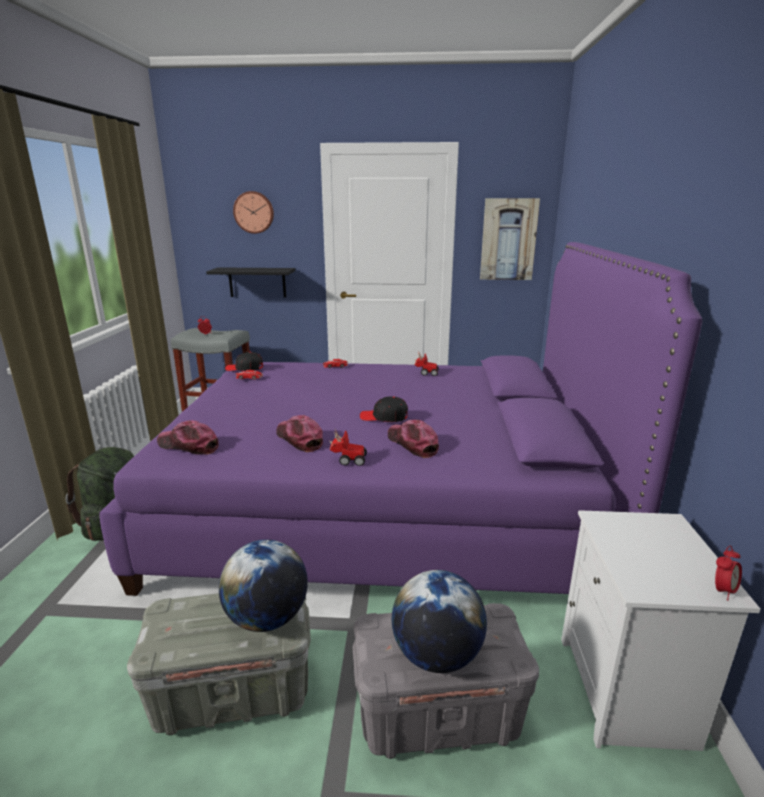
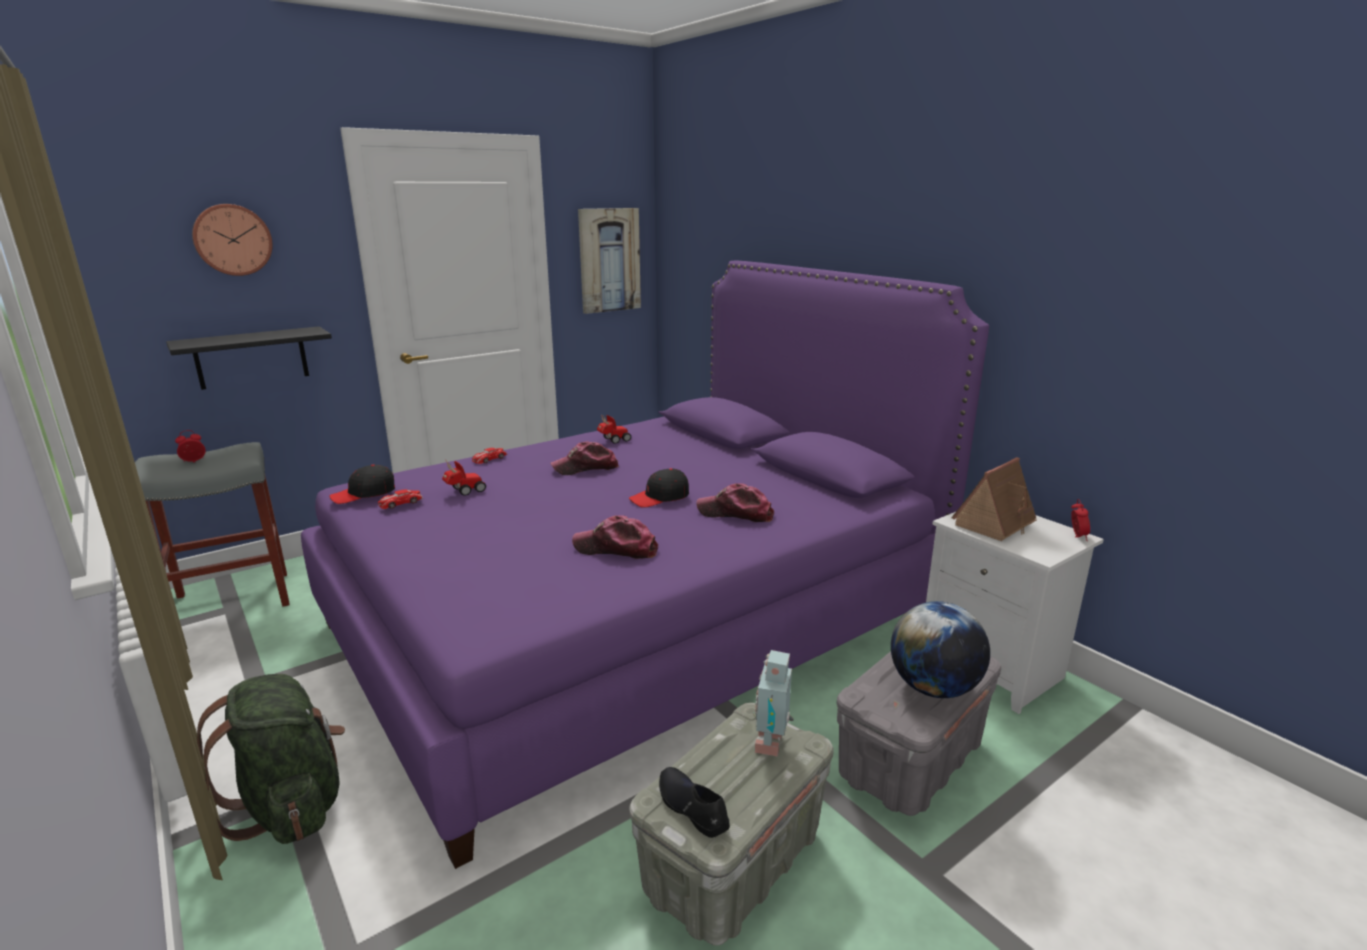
camera: 40 degrees left, 0 degrees up
cap [157,420,219,454] -> cap moved to [550,442,619,475]
globe [219,539,308,632] -> toy robot [753,650,794,756]
toy car [330,429,367,466] -> toy car moved to [442,461,486,496]
none -> black shoe [659,767,730,838]
none -> toy house [952,457,1036,541]

